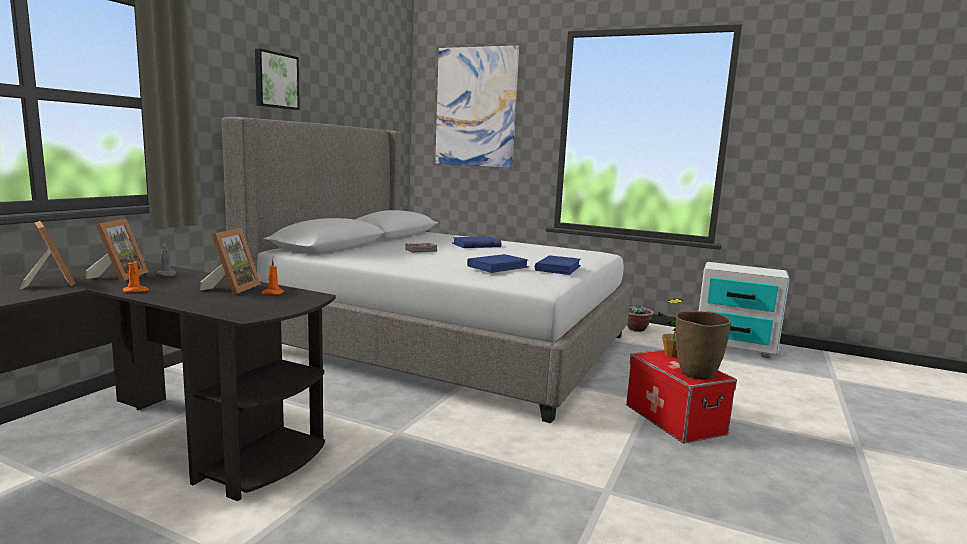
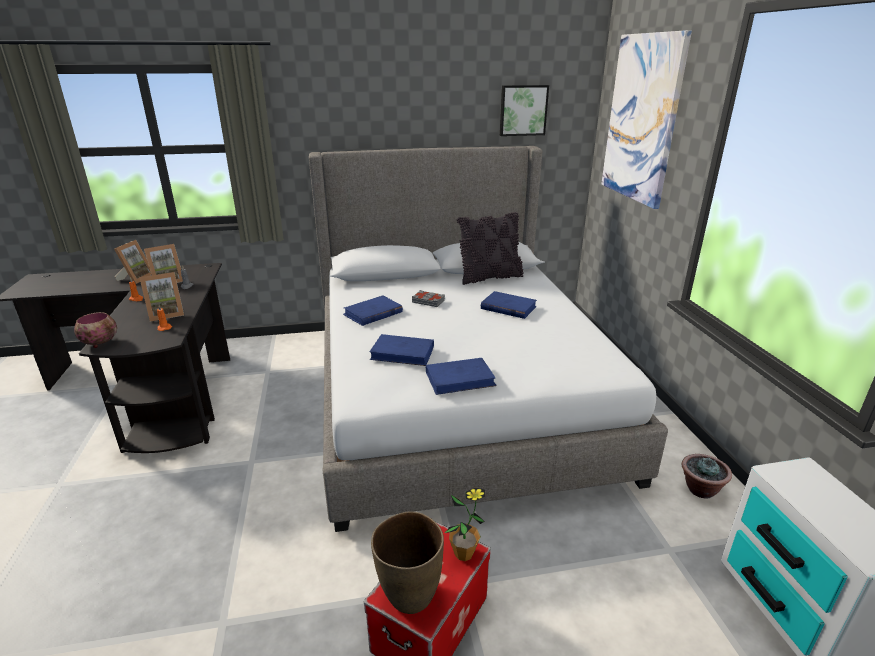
camera: 55 degrees right, 15 degrees up
picture [255,49,300,110] -> picture moved to [500,85,549,136]
none -> bowl [74,312,117,348]
none -> blue book [343,295,403,326]
none -> black pillow [457,212,524,285]

